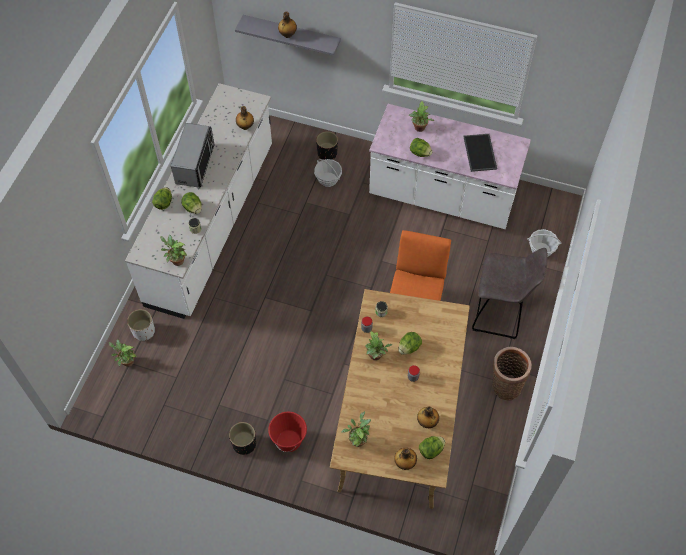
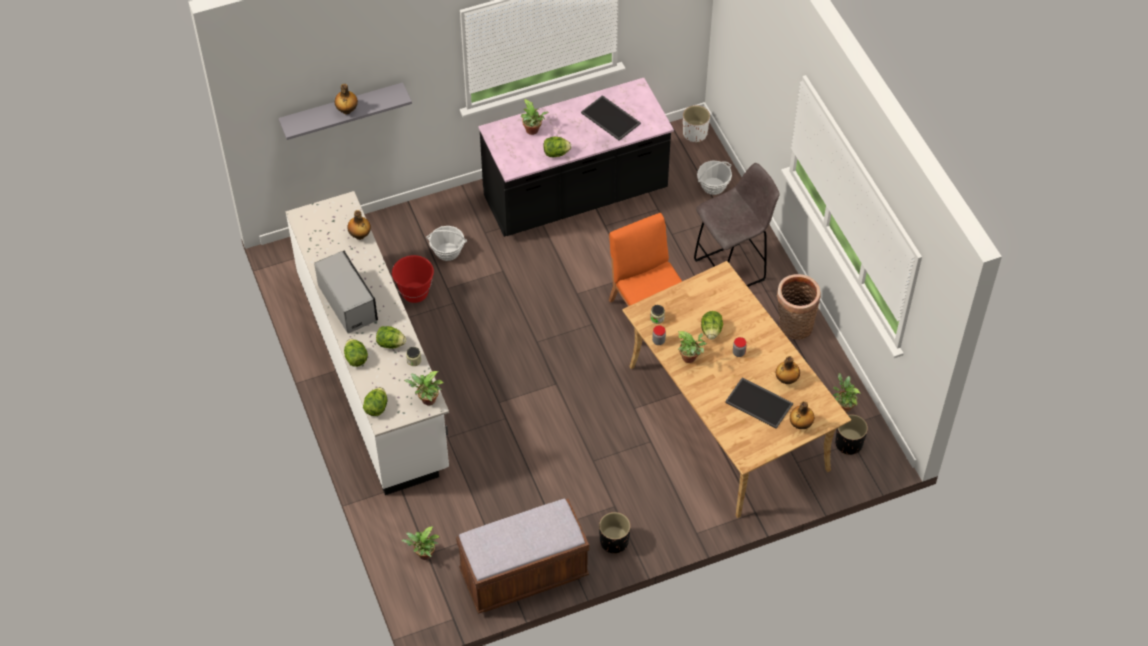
camera: 40 degrees left, 5 degrees down
white planter [127,309,155,341] -> white planter moved to [683,105,710,143]
red bucket [268,412,307,452] -> red bucket moved to [392,255,434,303]
black planter [316,131,338,160] -> black planter moved to [835,414,868,455]
potted plant [341,411,371,447] -> potted plant moved to [833,373,861,413]
white counter [369,104,531,229] -> black counter [478,78,674,237]
lettuce [419,436,445,459] -> lettuce moved to [363,387,387,416]
none -> brown bench [456,499,589,614]
none -> tray [725,378,793,429]

